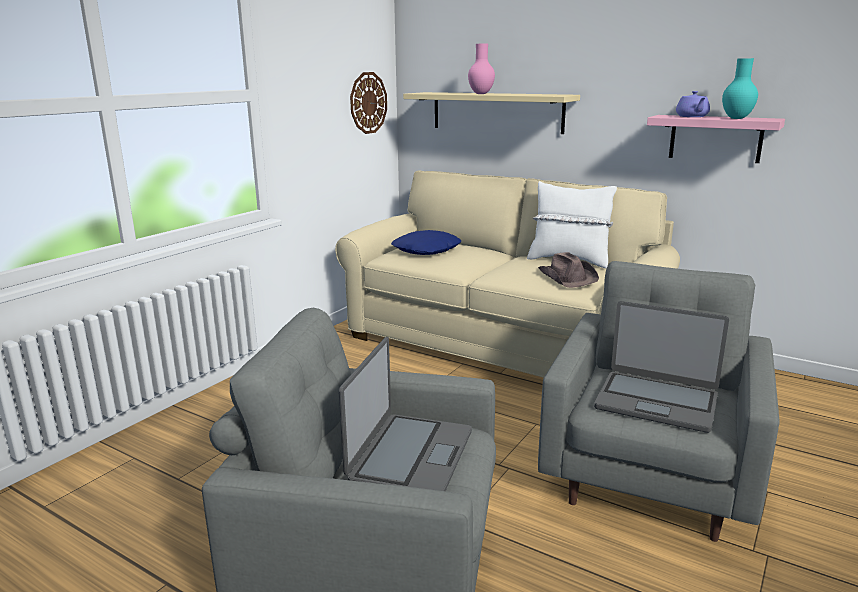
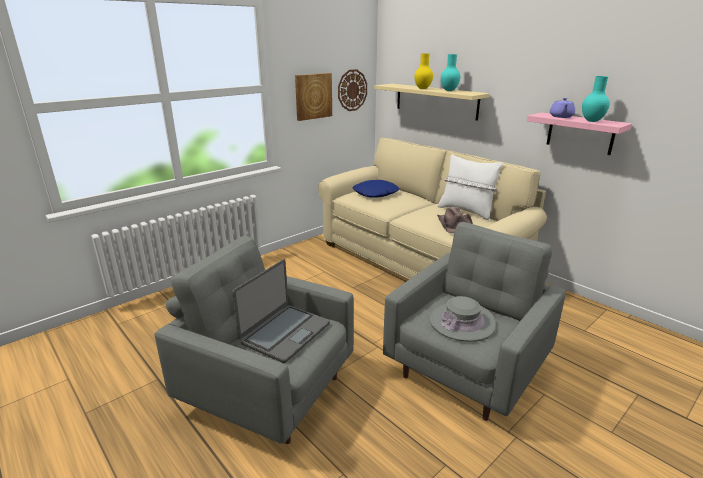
camera: 15 degrees right, 5 degrees up
pink vase [468,44,495,94] -> yellow vase [414,54,433,89]
laptop [594,301,729,433] -> grey hat [430,296,496,342]
none -> picture [295,73,332,121]
none -> turquoise vase [441,54,460,91]

